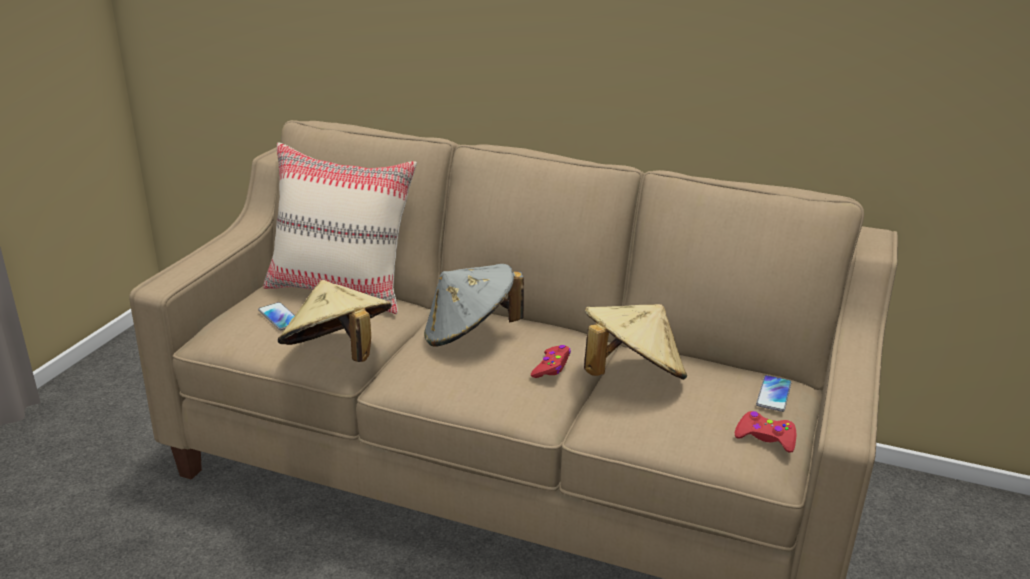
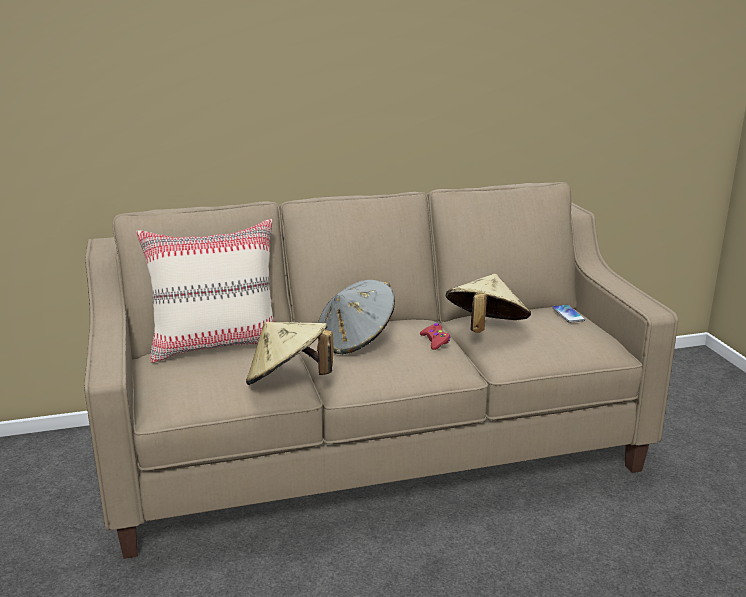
camera: 35 degrees left, 5 degrees down
phone [258,302,295,330] -> none
red game controller [735,411,796,453] -> none

